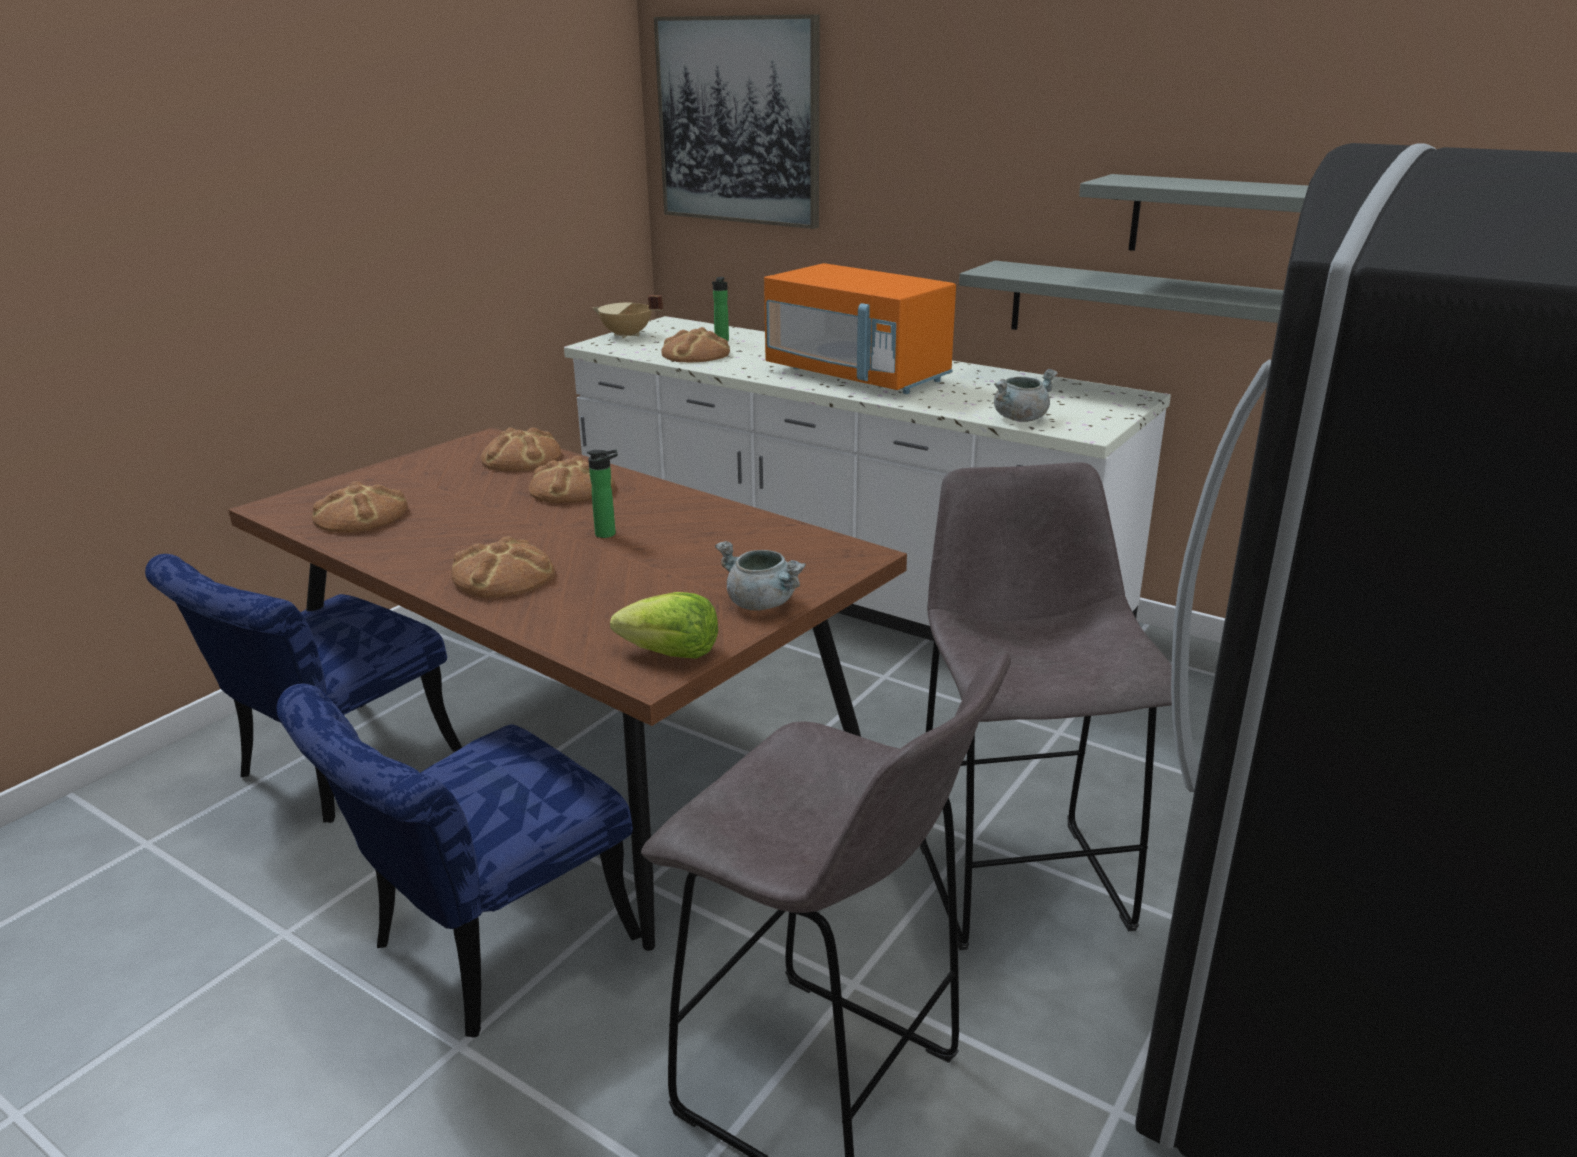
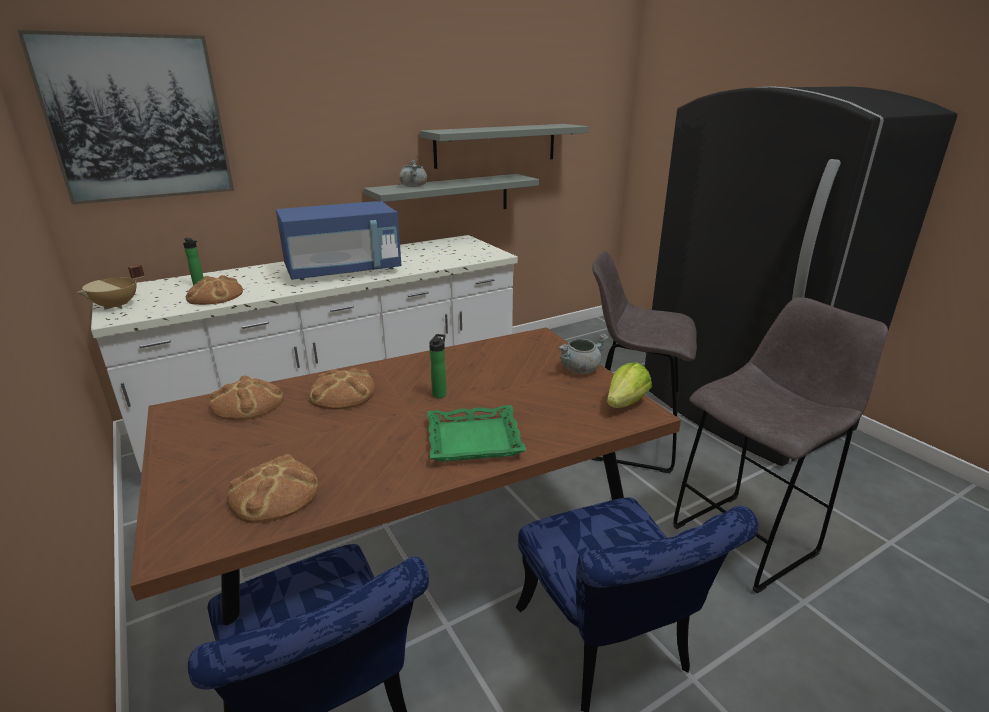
camera: 65 degrees left, 0 degrees up
bread [451,536,555,598] -> green tray [427,405,526,462]
orange microwave [764,263,956,394] -> blue microwave [276,201,401,280]
grey cooking pot [994,369,1058,422] -> grey cooking pot moved to [399,160,427,187]

